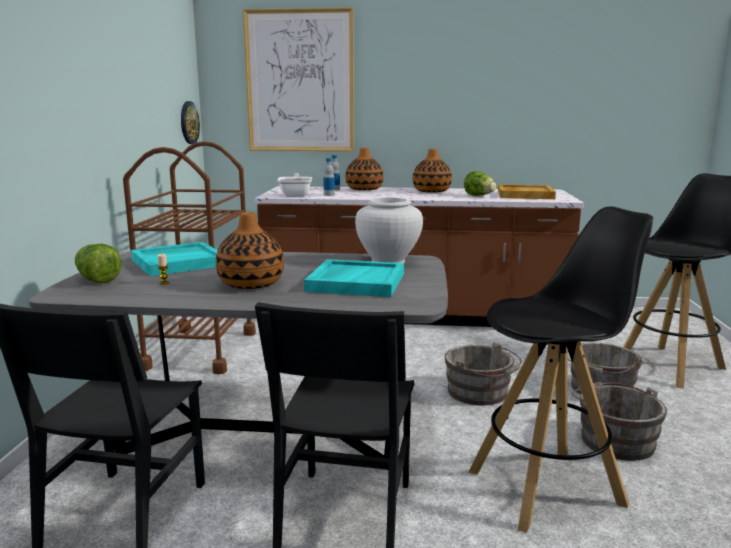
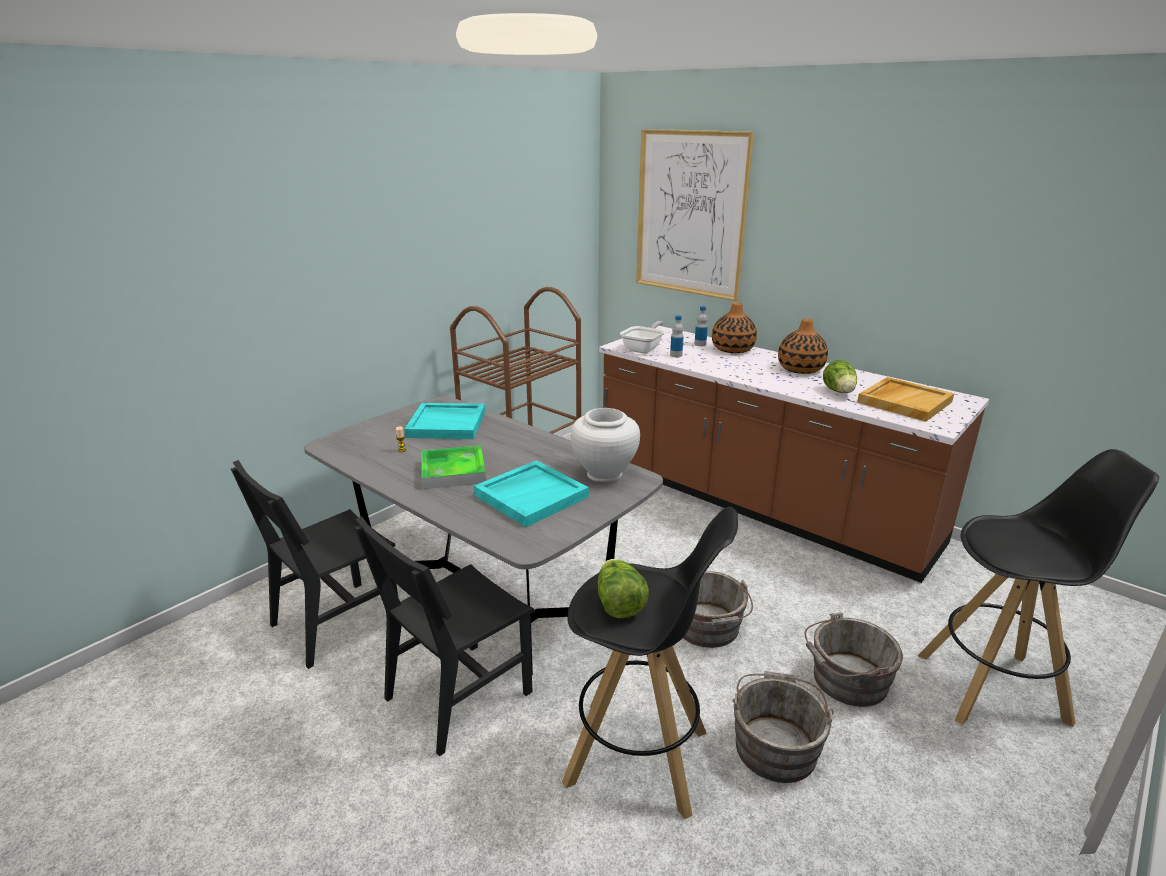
camera: 35 degrees right, 10 degrees up
lettuce [75,244,122,284] -> lettuce moved to [598,559,649,618]
wall clock [181,101,200,144] -> none
vase [216,212,284,289] -> tray [422,446,486,489]

